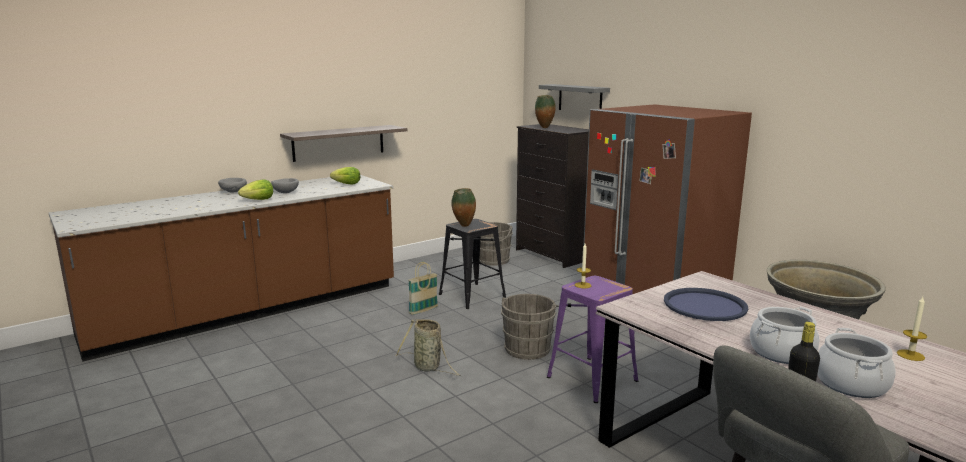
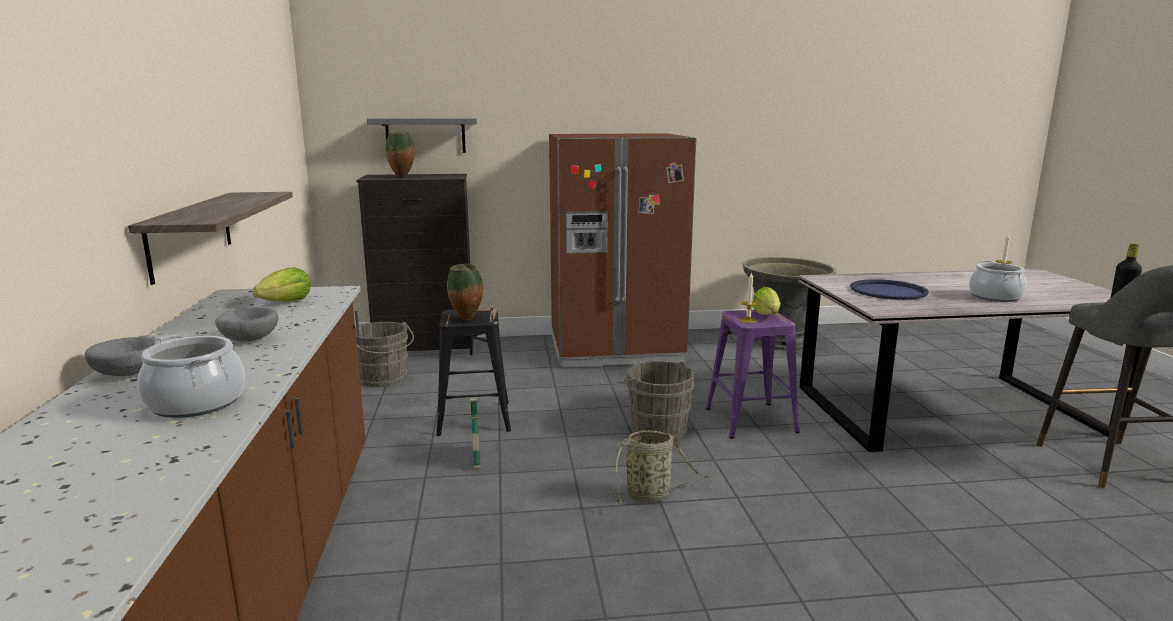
camera: 60 degrees left, 0 degrees up
lettuce [238,179,273,200] -> lettuce moved to [752,287,781,315]
cooking pot [817,328,896,398] -> cooking pot moved to [137,334,245,418]

